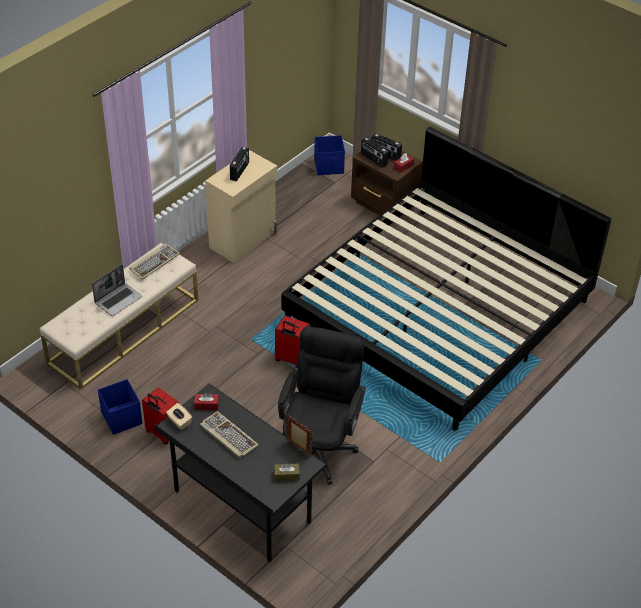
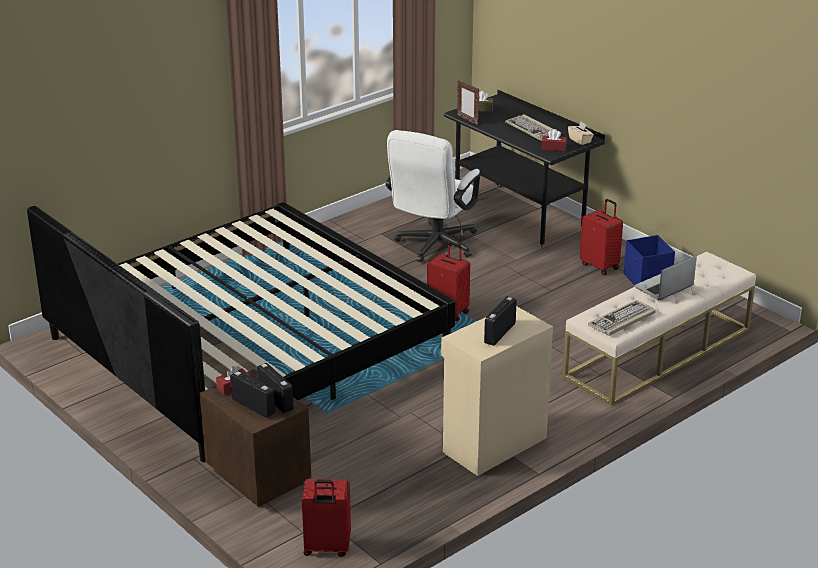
camera: 170 degrees left, 15 degrees down
black office chair [278,326,366,485] -> white office chair [386,130,480,262]
blue storage box [314,135,345,175] -> red suitcase [302,479,351,557]

